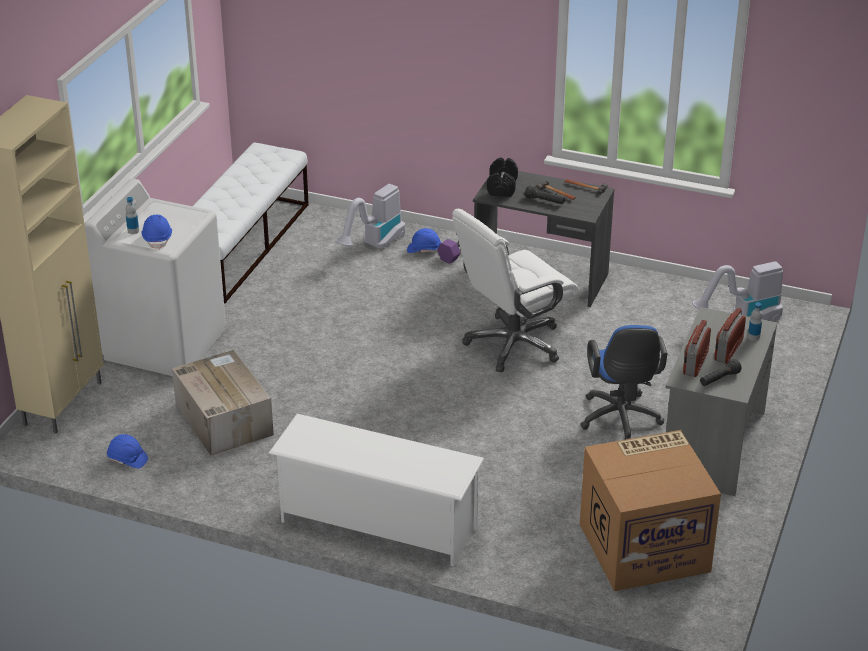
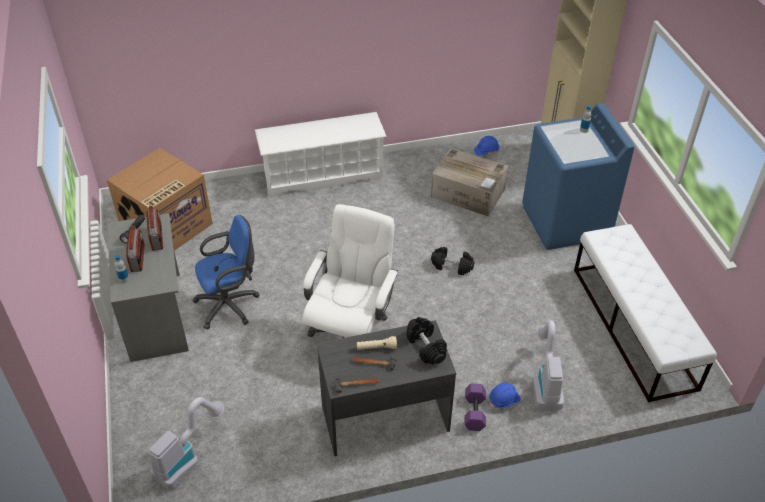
camera: 145 degrees right, 10 degrees up
white washing machine [84,179,226,376] -> blue washing machine [522,103,635,250]
blue hard hat [141,215,172,250] -> none
black flashlight [525,185,565,204] -> beige flashlight [357,336,397,350]
blue office chair [580,325,667,440] -> blue office chair turned 105 degrees clockwise [193,215,259,330]
none -> black dumbbell [431,247,475,275]

